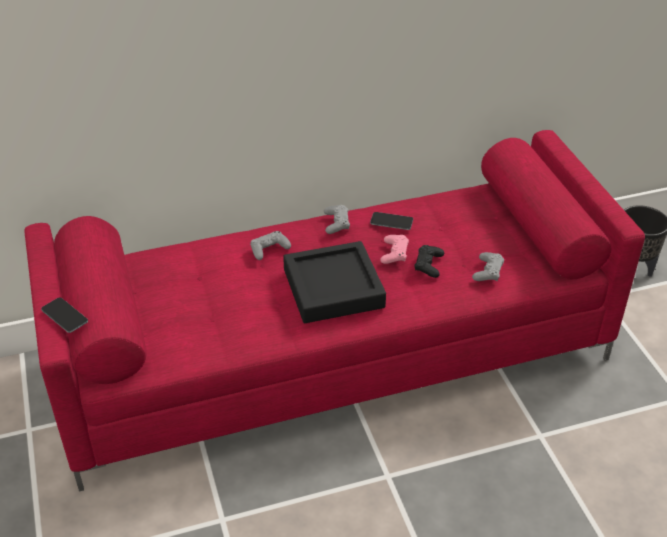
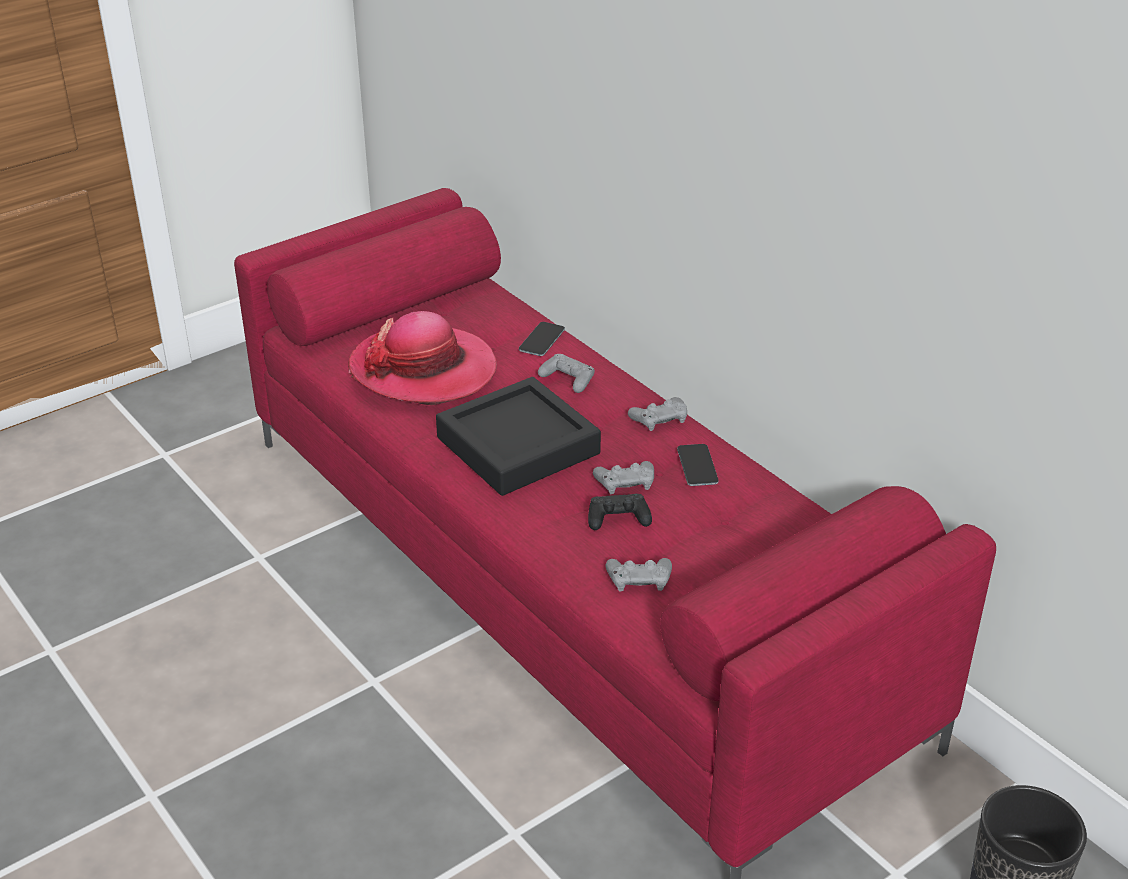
camera: 70 degrees right, 5 degrees down
phone [41,298,88,333] -> phone moved to [519,322,565,356]
pink game controller [380,235,409,264] -> grey game controller [593,461,654,494]
none -> hat [348,311,497,406]

